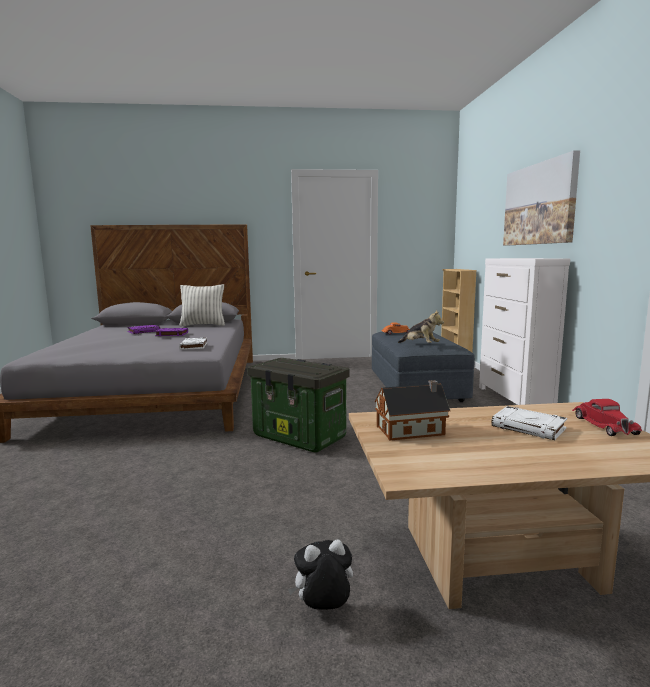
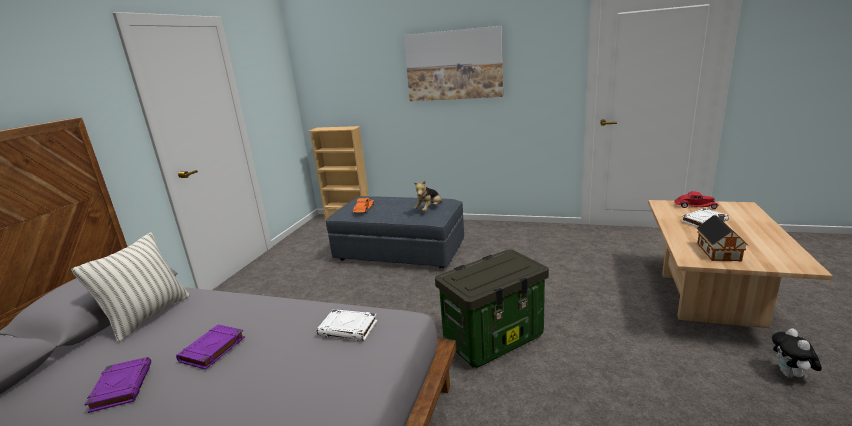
camera: 65 degrees left, 10 degrees up
plush toy [398,310,444,343] -> plush toy turned 150 degrees clockwise [414,181,442,211]
white dresser [479,258,570,405] -> none

